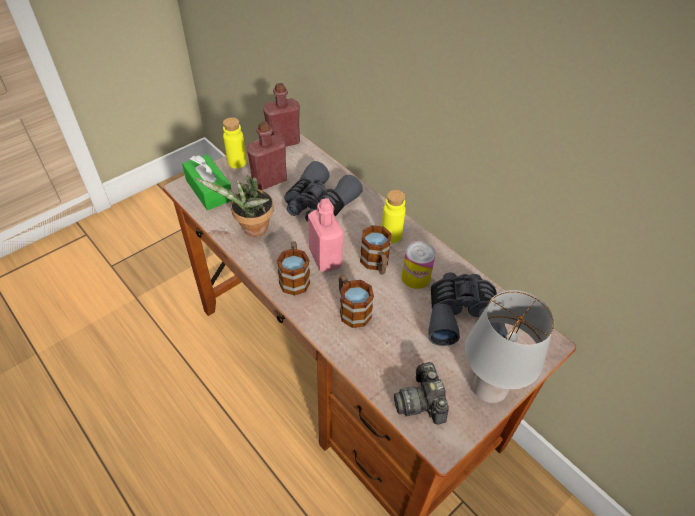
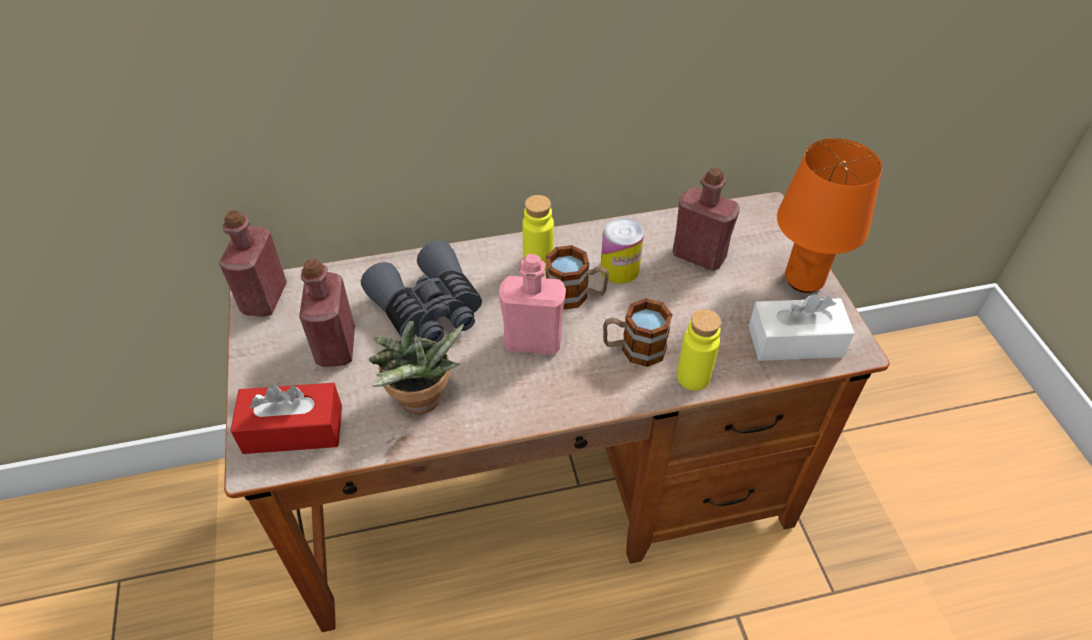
camera: 60 degrees left, 0 degrees up
green tissue box [182,154,232,211] -> red tissue box [231,383,342,454]
yellow bottle [223,117,247,168] -> yellow bottle moved to [677,309,721,391]
mug [277,241,310,296] -> none
camera [394,362,449,425] -> white tissue box [749,294,854,361]
grey binoculars [428,272,508,346] -> red bottle [673,168,739,271]
grey table lamp [465,290,554,403] -> orange table lamp [777,138,883,293]

